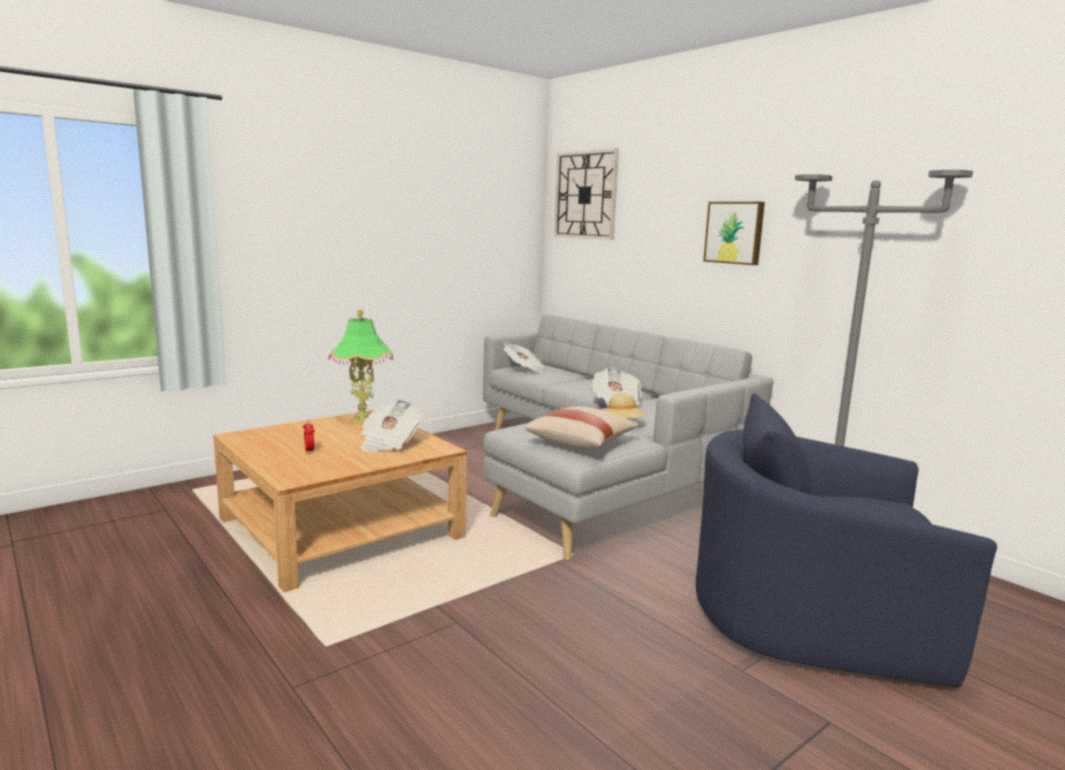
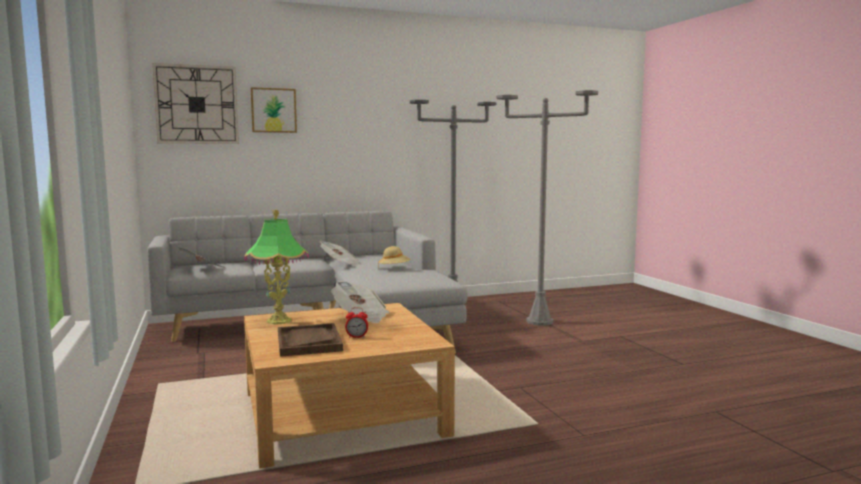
camera: 70 degrees left, 5 degrees down
beige pillow [524,406,639,450] -> none
blue armchair [696,393,997,687] -> grey floor lamp [496,90,598,326]
picture [703,202,765,265] -> picture moved to [251,87,297,133]
none -> brown tray [278,323,343,357]

